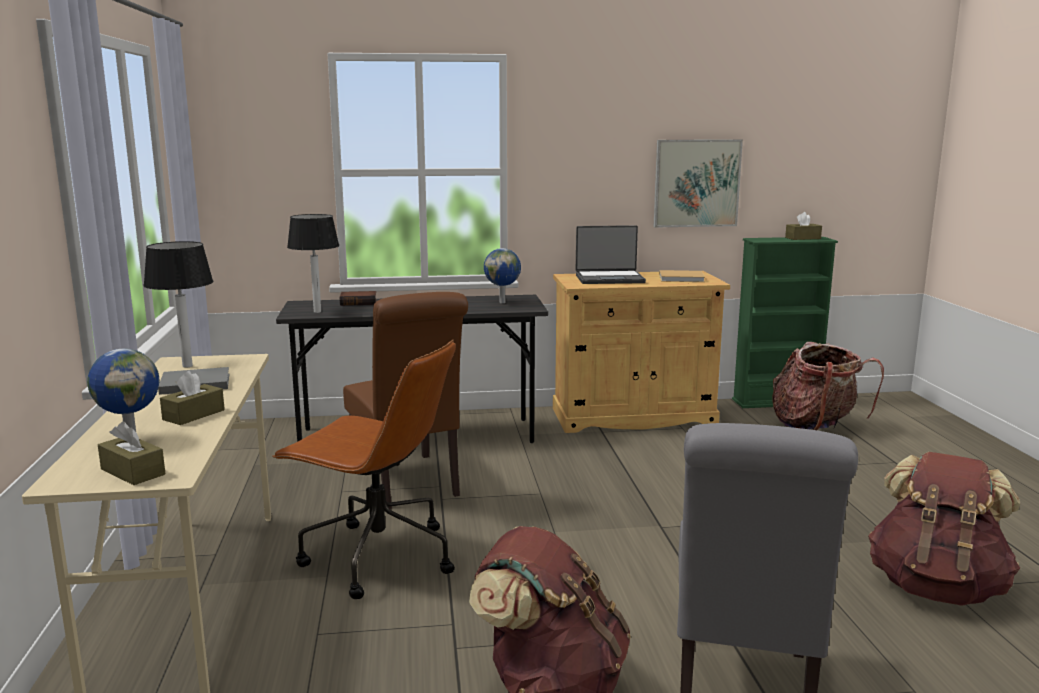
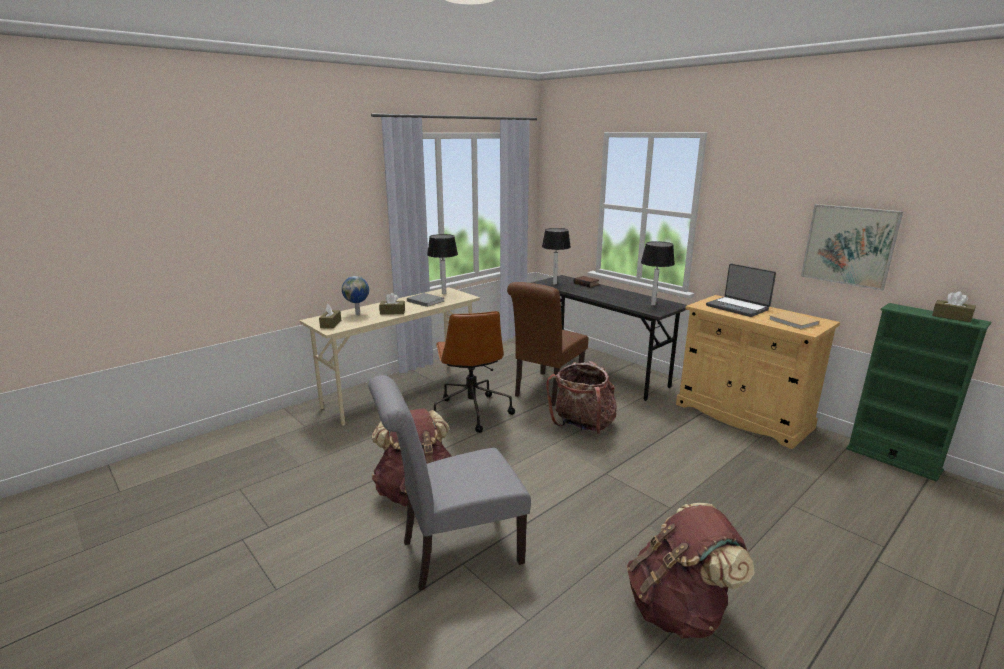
camera: 55 degrees right, 5 degrees up
globe [484,248,521,303] -> table lamp [641,241,675,306]
backpack [773,342,884,430] -> backpack moved to [546,361,617,435]

